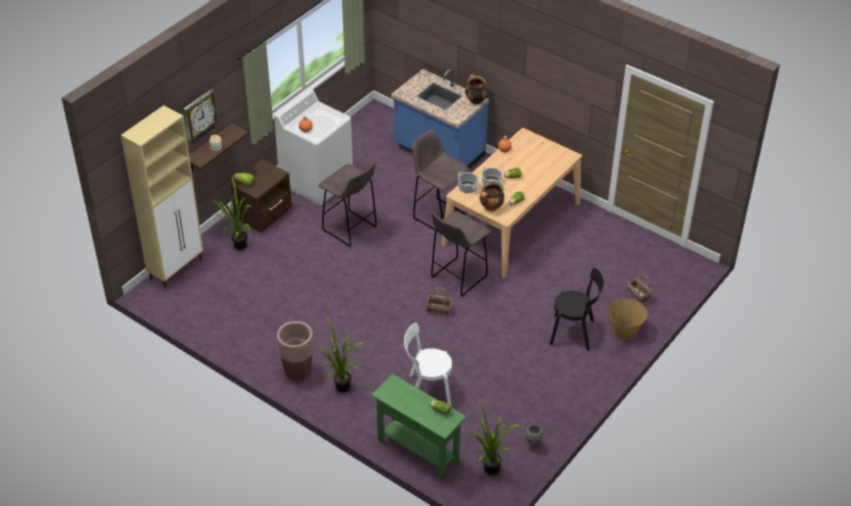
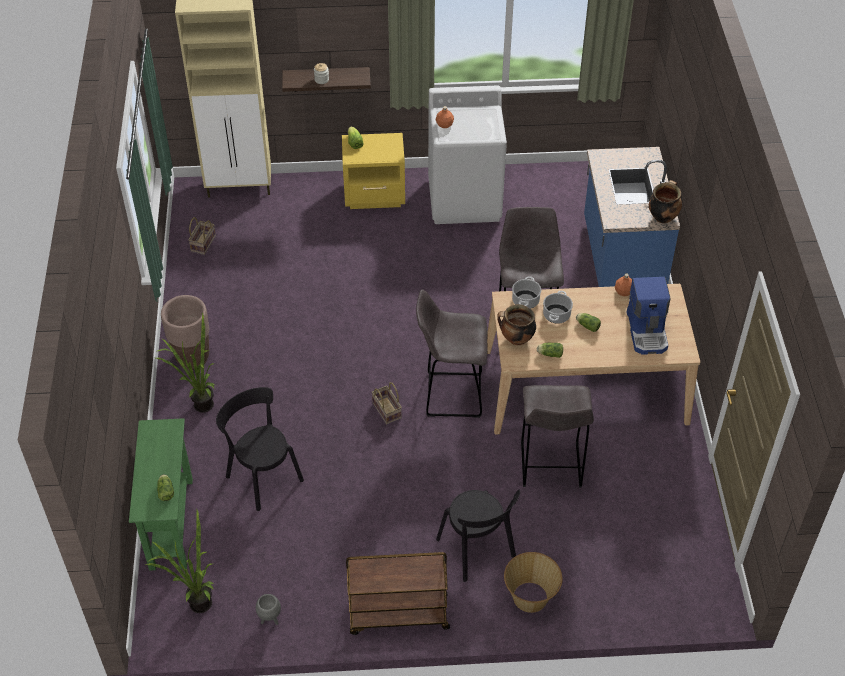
camera: 50 degrees right, 5 degrees up
wall clock [183,89,219,143] -> none
potted plant [212,175,252,250] -> none
brown nightstand [230,160,292,233] -> yellow nightstand [342,133,405,209]
grey stool [318,161,377,247] -> grey stool moved to [521,385,594,487]
white chair [404,323,452,406] -> black chair [216,387,304,511]
basket [626,274,652,304] -> basket moved to [188,217,216,255]
none -> brown cart [346,552,450,635]
none -> coffee machine [627,277,670,355]

